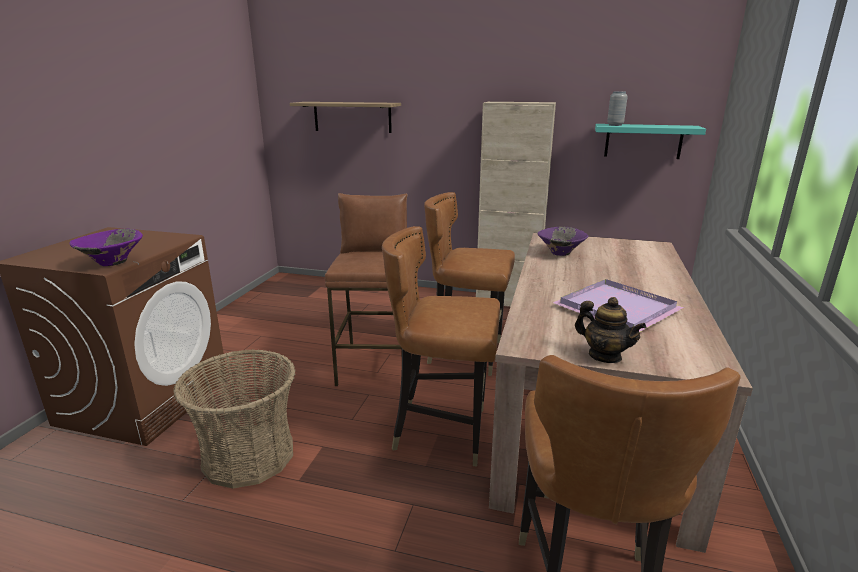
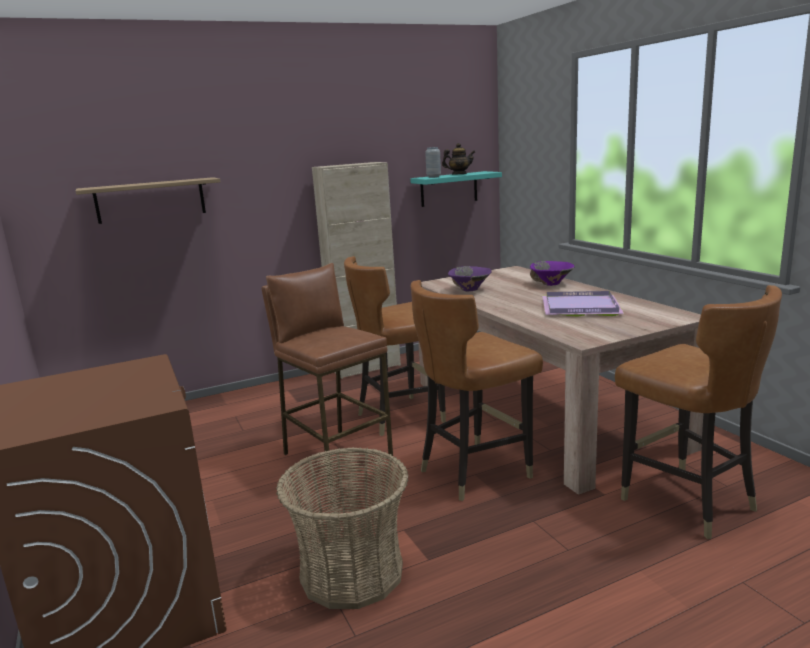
camera: 40 degrees left, 5 degrees down
purple bowl [69,229,143,266] -> purple bowl moved to [530,261,574,286]
teapot [575,297,646,363] -> teapot moved to [442,143,475,175]

